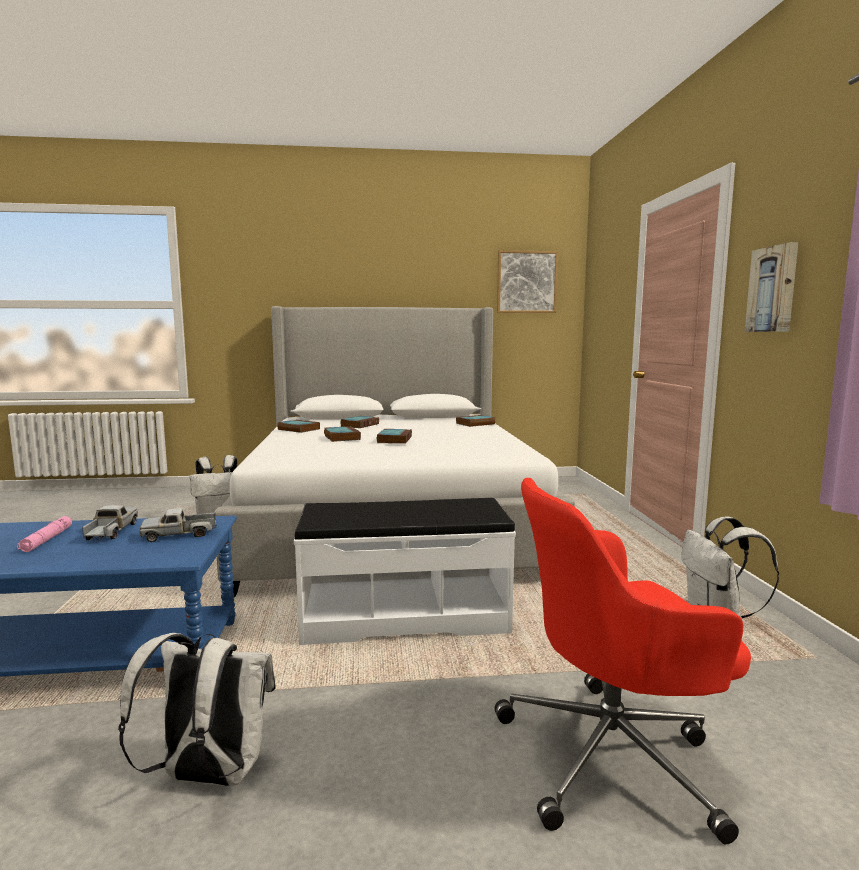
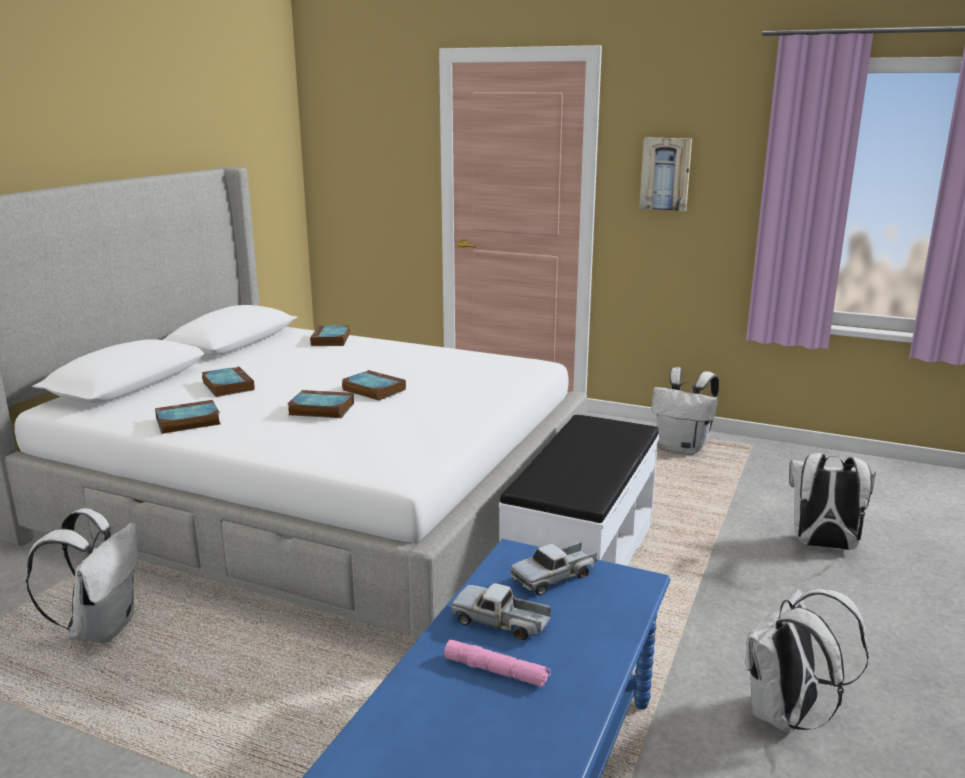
camera: 60 degrees left, 10 degrees up
toy truck [140,508,217,542] -> toy truck turned 45 degrees clockwise [510,541,597,596]
red office chair [495,478,751,844] -> white backpack [789,453,876,550]
picture [497,250,558,313] -> none

